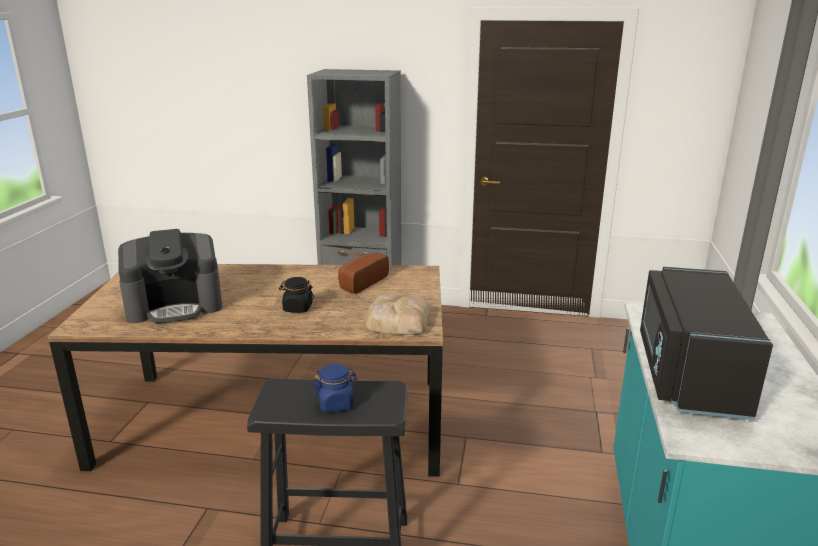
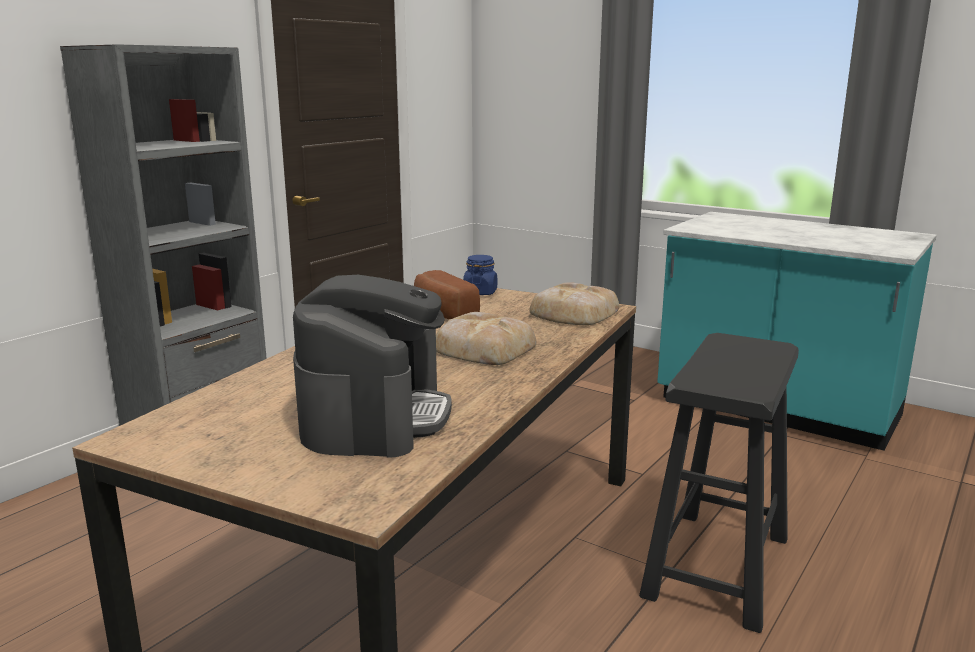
camera: 65 degrees left, 5 degrees down
black jar [279,277,314,313] -> bread [436,312,536,365]
blue jar [313,364,357,412] -> blue jar moved to [463,255,497,295]
black microwave [640,267,773,420] -> none

